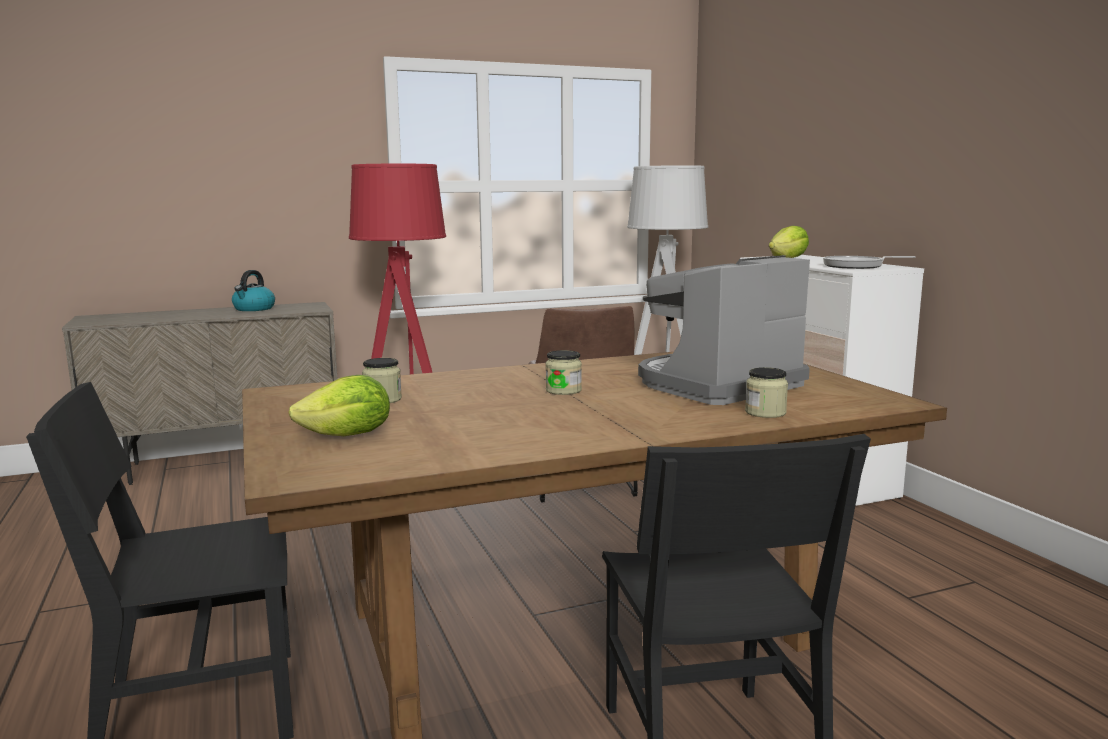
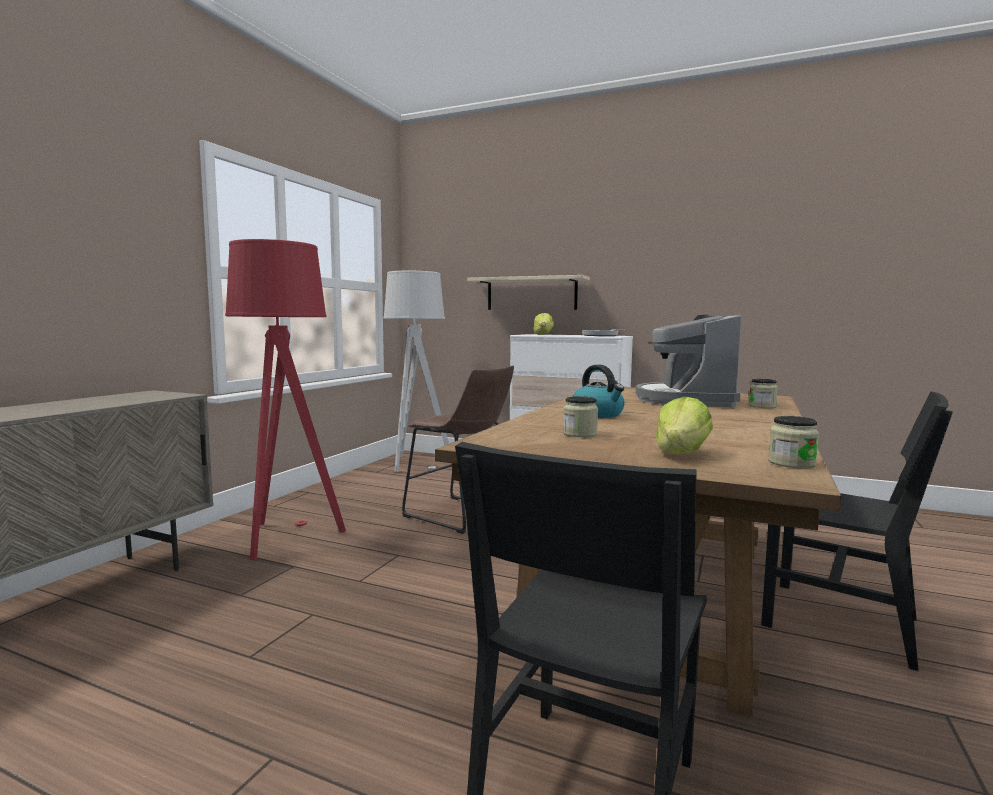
camera: 45 degrees left, 5 degrees down
kettle [232,270,275,311] -> kettle moved to [572,365,625,418]
jar [546,350,582,395] -> jar moved to [769,416,819,469]
none -> beige shelf [467,275,590,310]

